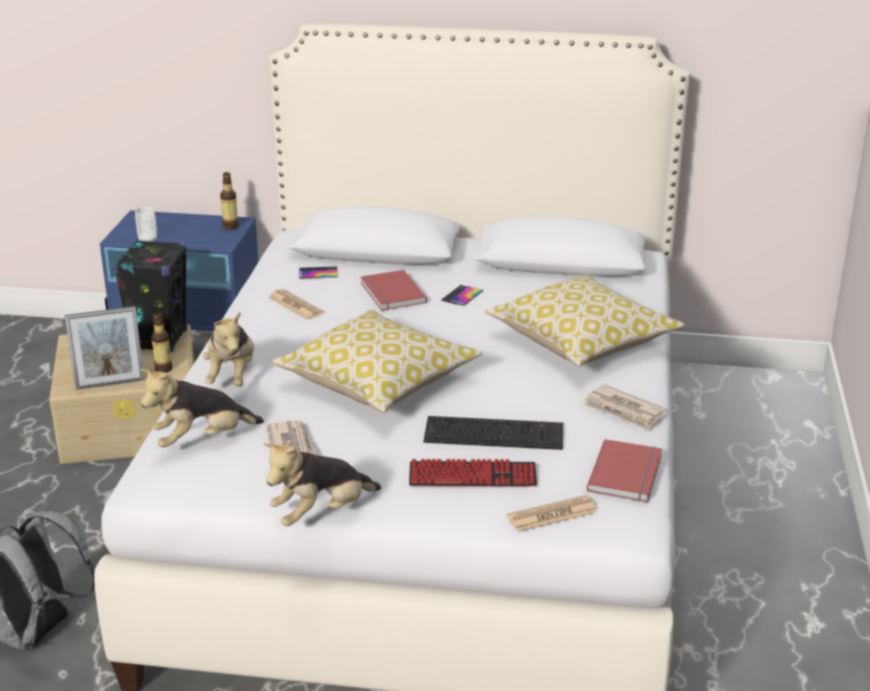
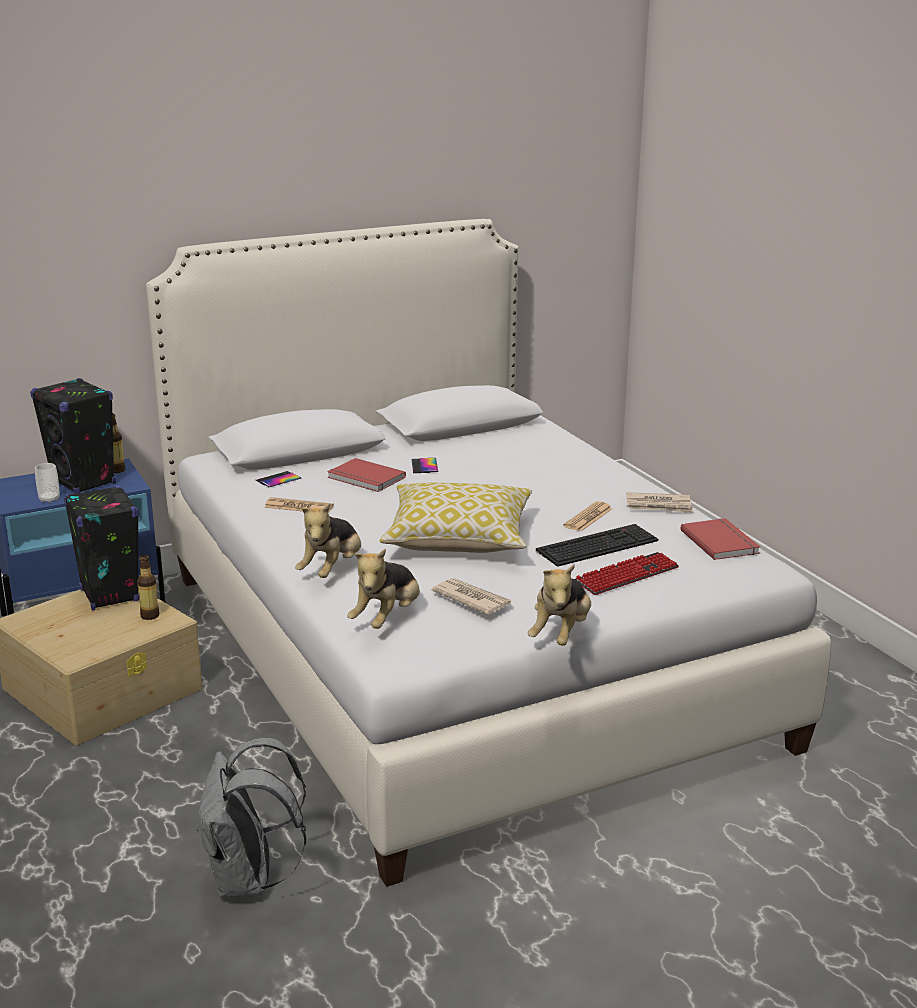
camera: 35 degrees left, 5 degrees down
picture frame [65,306,144,390] -> none
plush toy [203,312,254,387] -> plush toy turned 60 degrees clockwise [295,503,361,578]
pillow [485,275,685,367] -> none
newspaper [507,495,597,532] -> newspaper moved to [563,501,613,531]
none -> black speaker [30,378,116,494]

